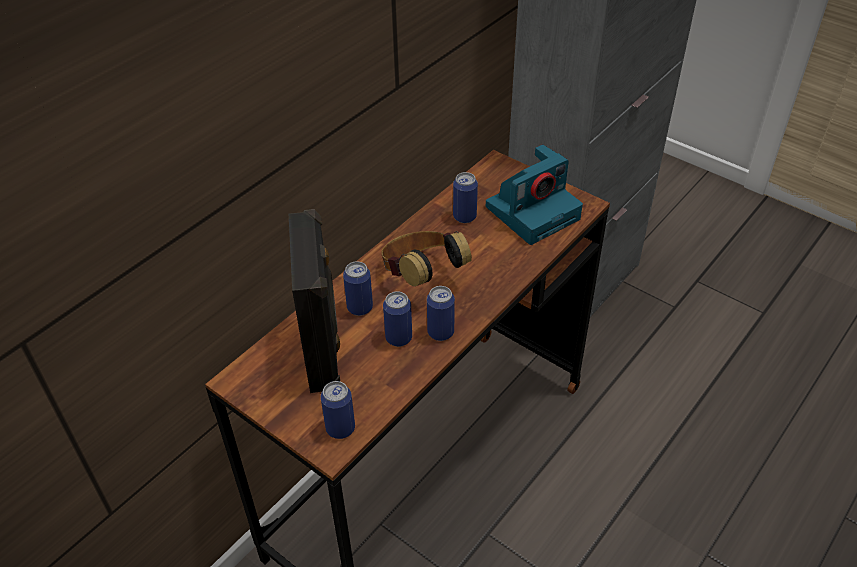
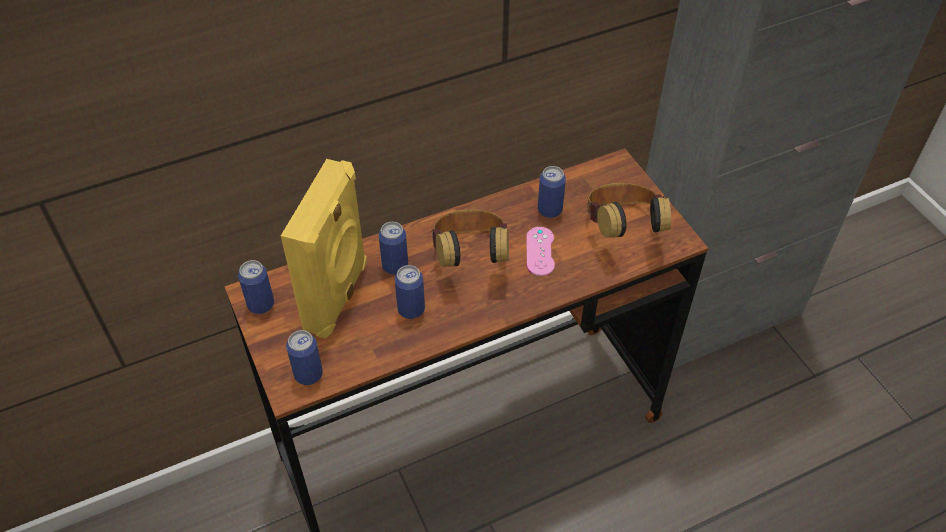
camera: 25 degrees right, 5 degrees up
black speaker [289,209,340,393] -> yellow speaker [281,159,367,339]
can [427,286,455,341] -> can moved to [238,260,274,314]
camera [486,145,583,245] -> headphones [587,183,671,238]
none -> pink game controller [526,227,555,276]

